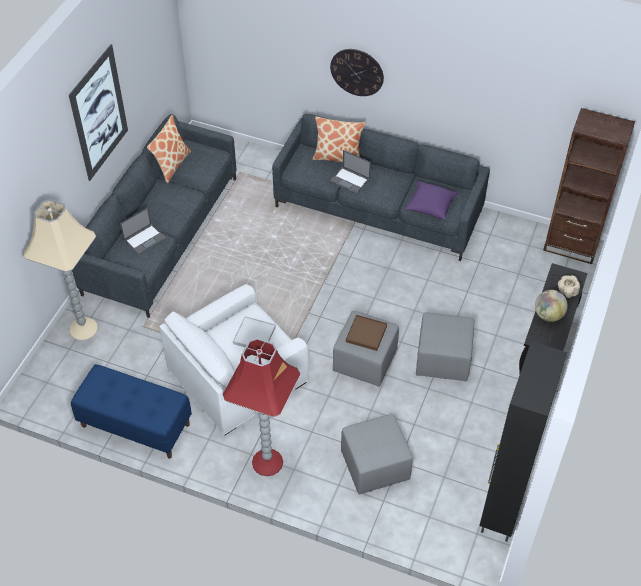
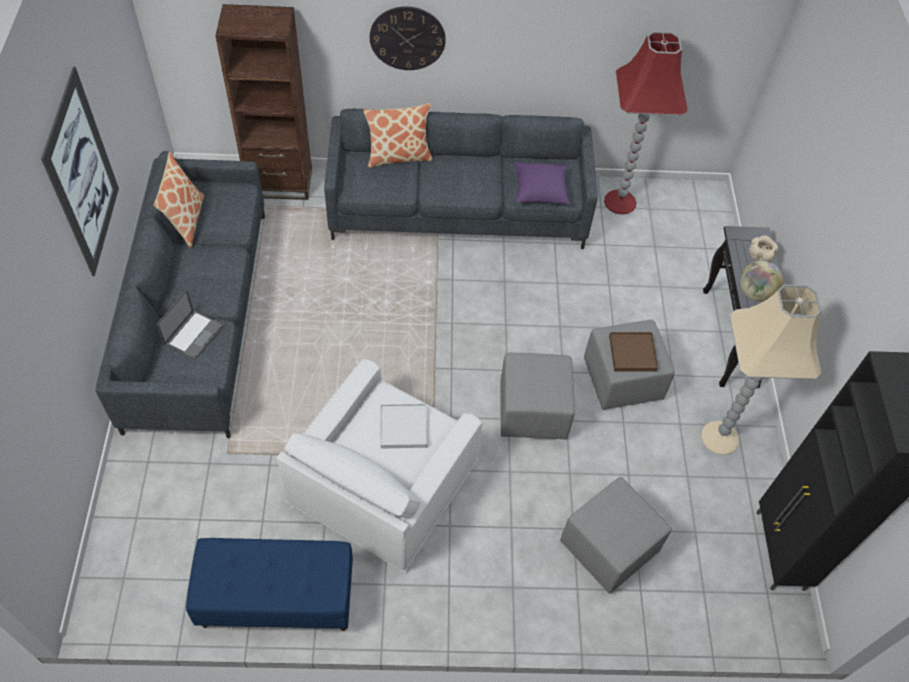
camera: 25 degrees left, 5 degrees up
beige floor lamp [23,199,98,340] -> beige floor lamp moved to [701,285,822,455]
red floor lamp [222,338,300,476] -> red floor lamp moved to [604,31,688,214]
laptop [330,150,371,194] -> none
brown tray [346,315,387,351] -> brown tray moved to [609,332,658,371]
brown bookcase [543,108,635,264] -> brown bookcase moved to [216,4,312,200]

